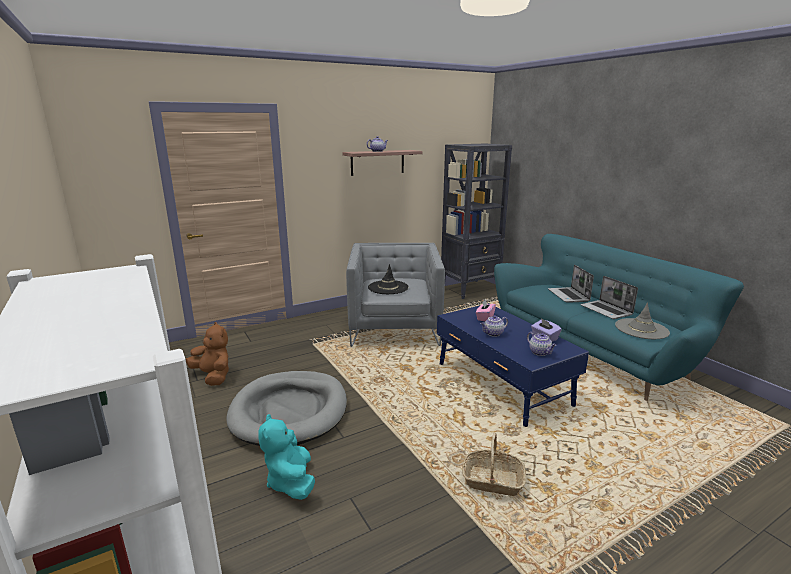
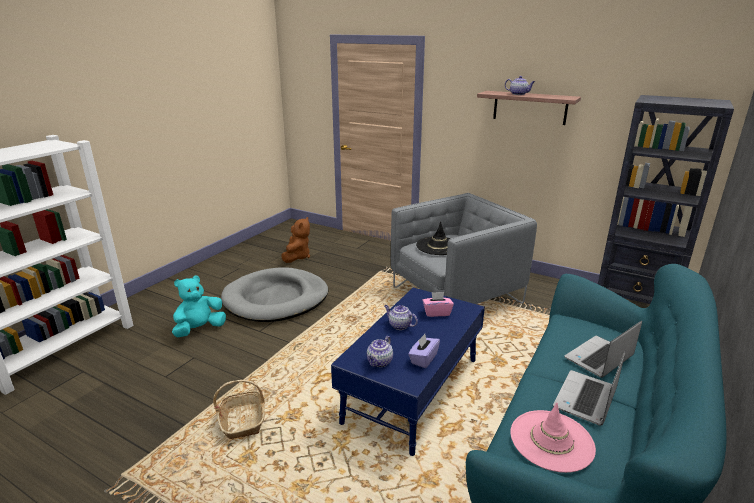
camera: 60 degrees right, 5 degrees up
grey hat [615,302,670,339] -> pink hat [511,403,596,473]

